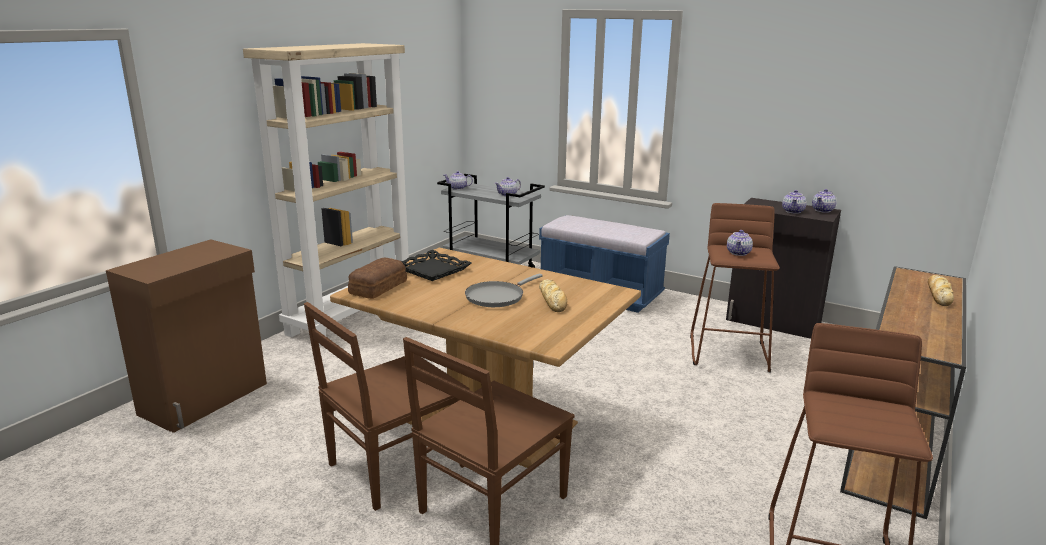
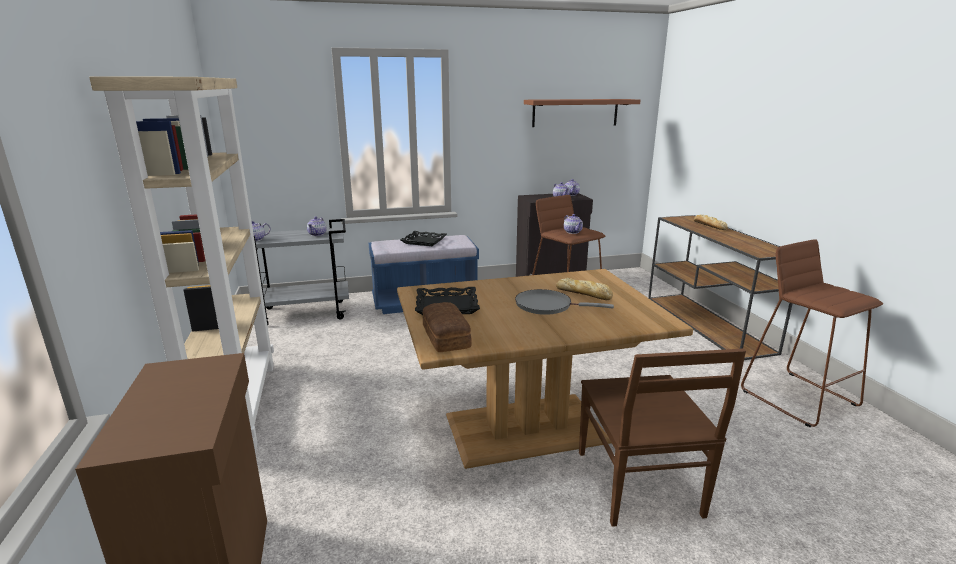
camera: 45 degrees left, 0 degrees up
brown chair [304,302,469,511] -> none
grey frying pan [465,273,543,307] -> grey frying pan turned 105 degrees clockwise [515,289,614,315]
none -> black tray [400,231,447,246]
none -> brown shelf [524,99,640,127]

